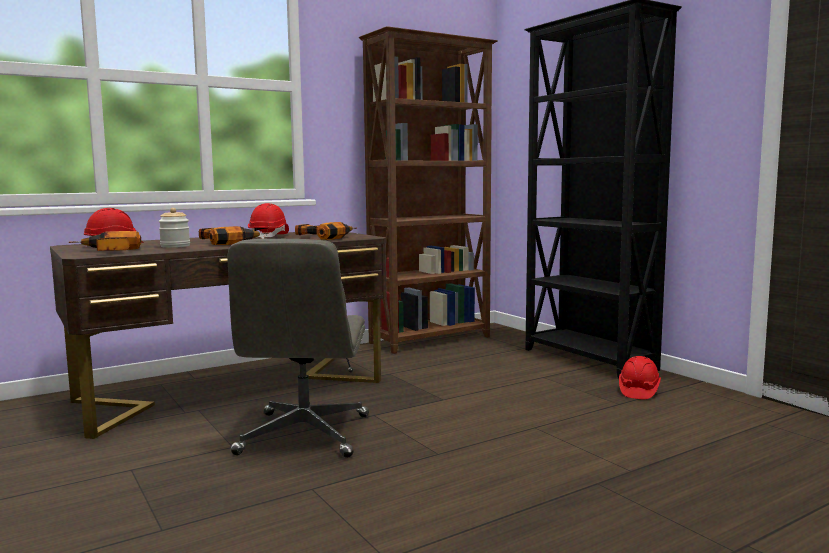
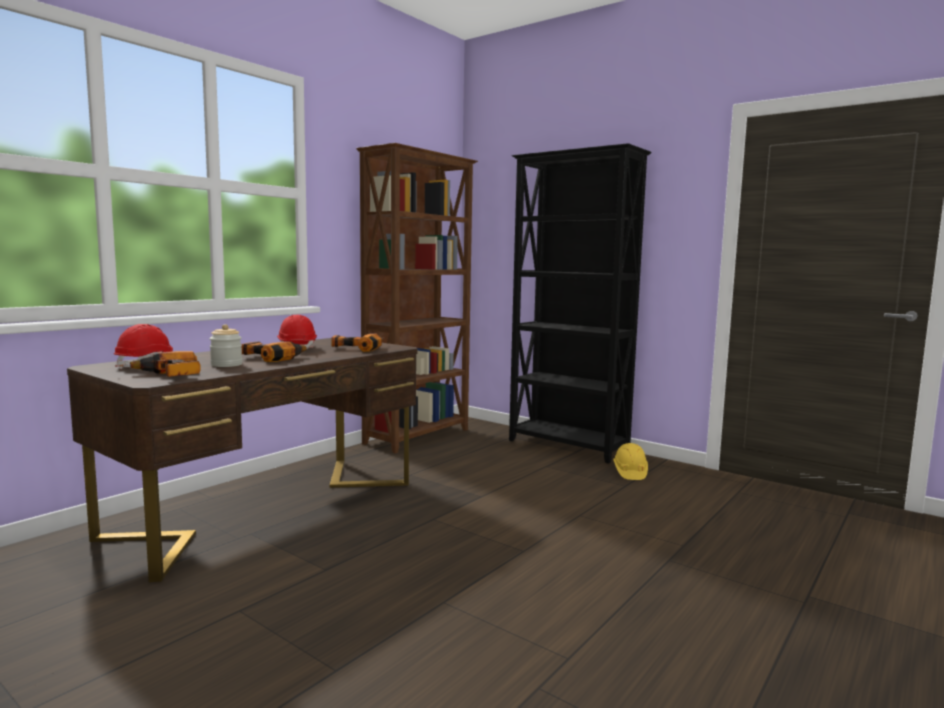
camera: 20 degrees left, 0 degrees up
grey office chair [228,239,369,458] -> none
red hard hat [619,356,661,399] -> yellow hard hat [613,443,648,480]

